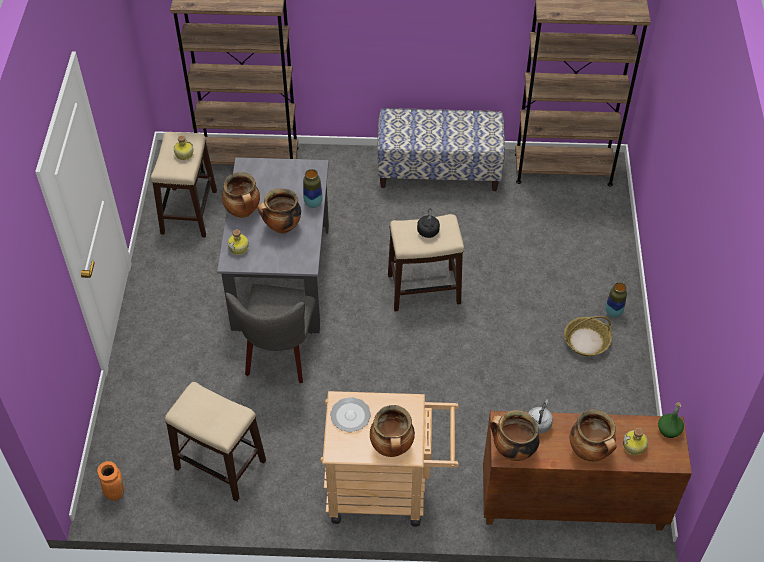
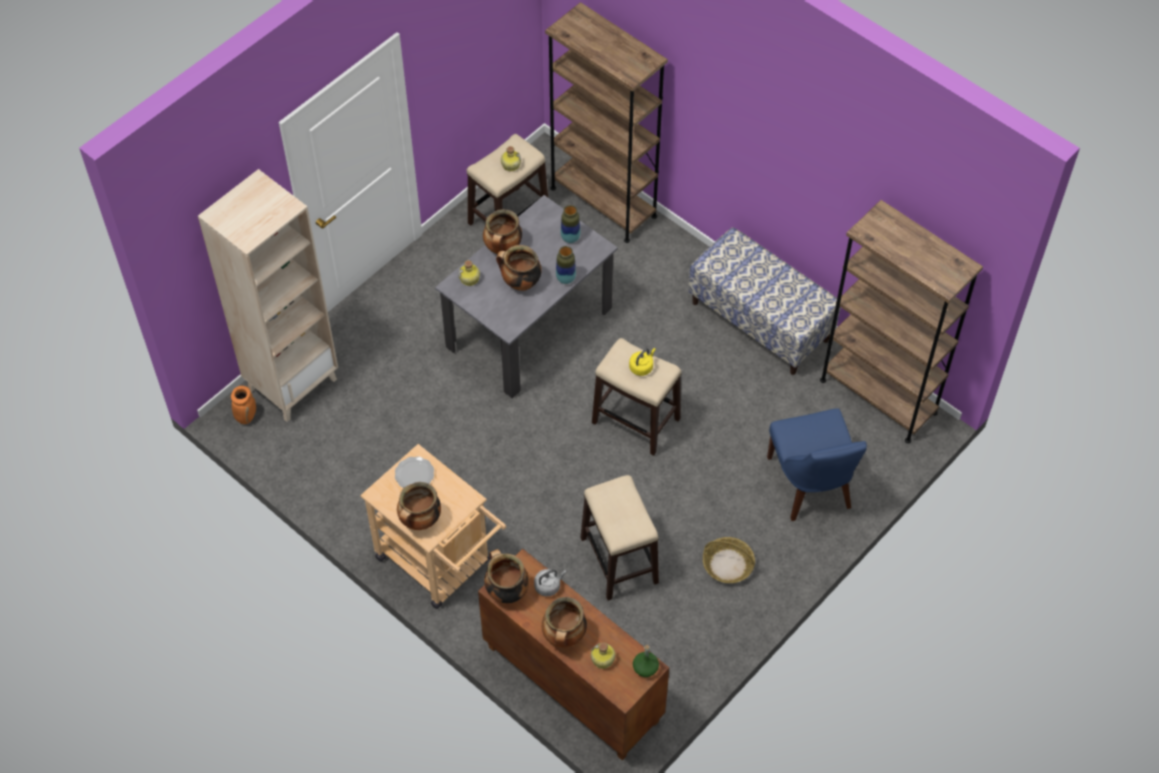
camera: 40 degrees right, 5 degrees up
stool [165,382,266,502] -> stool moved to [580,475,659,601]
grey chair [226,284,316,383] -> none
black kettle [417,208,440,238] -> yellow kettle [629,348,656,376]
vase [605,282,627,317] -> vase moved to [561,205,580,243]
none -> beige bookcase [198,169,338,422]
none -> blue chair [767,408,867,521]

